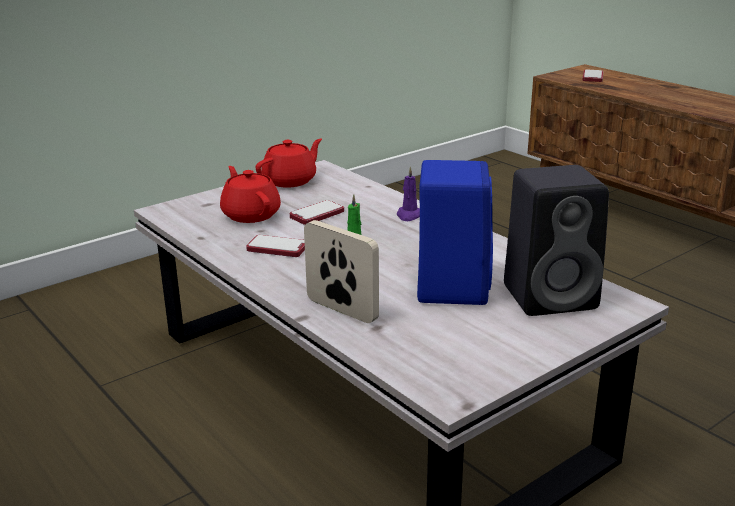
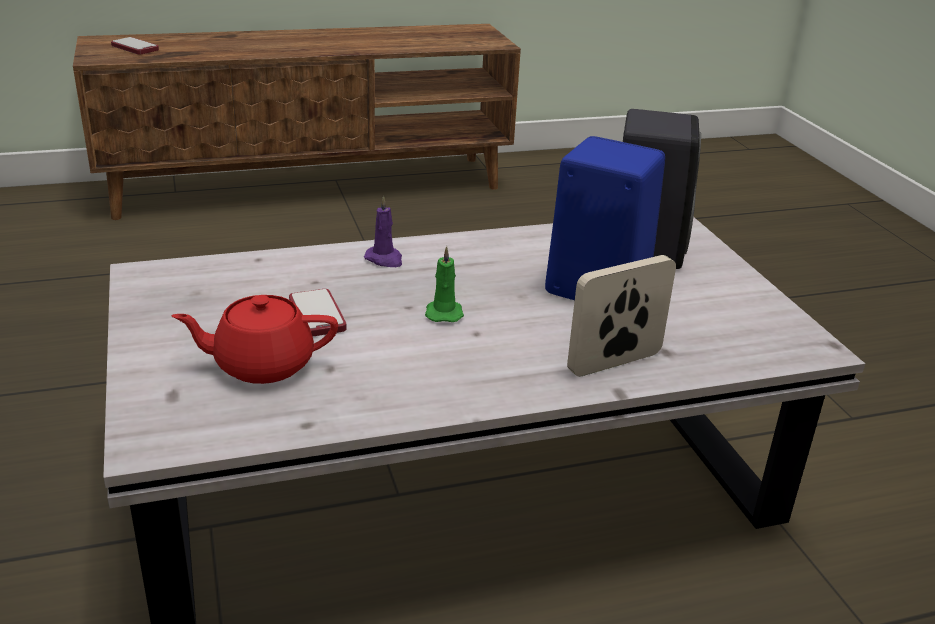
camera: 70 degrees left, 5 degrees up
phone [246,235,305,257] -> none
red teapot [256,139,322,188] -> none

